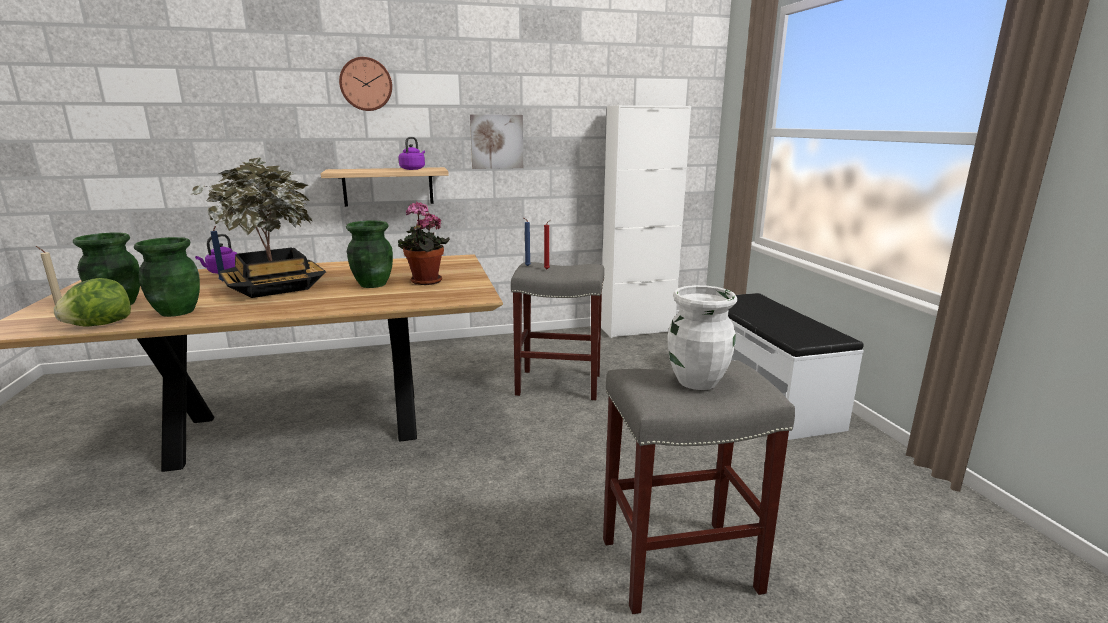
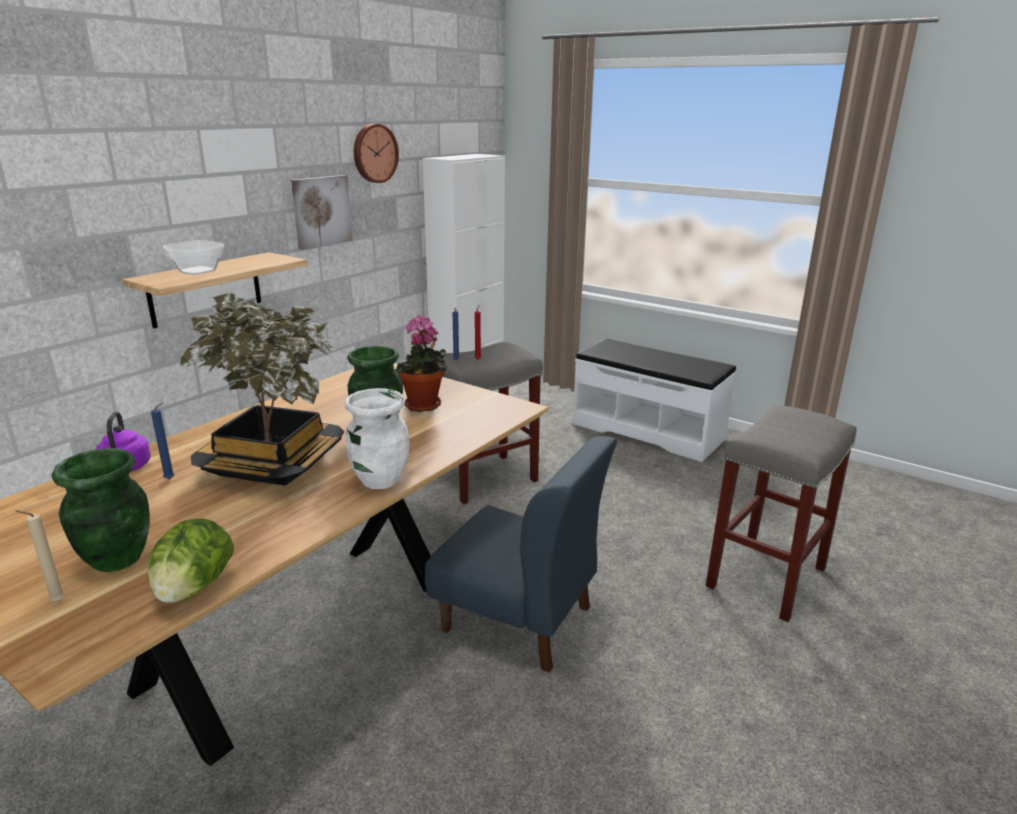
camera: 40 degrees left, 5 degrees up
green vase [134,237,200,317] -> none
wall clock [339,57,392,111] -> wall clock moved to [354,124,399,183]
purple kettle [399,137,425,170] -> none
white vase [667,285,737,390] -> white vase moved to [345,388,410,489]
none -> bowl [163,240,225,275]
none -> blue chair [425,436,617,673]

